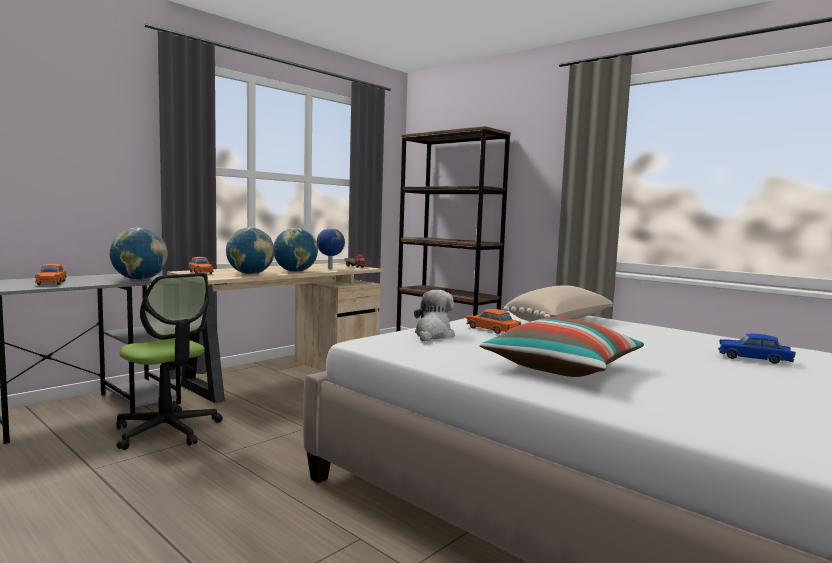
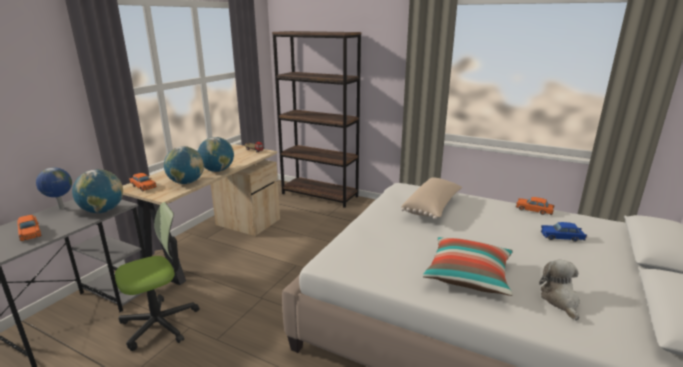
camera: 15 degrees left, 15 degrees up
office chair [116,273,223,450] -> office chair turned 60 degrees counterclockwise [115,202,199,351]
globe [316,228,345,269] -> globe moved to [36,167,72,210]
plush toy [414,290,455,341] -> plush toy moved to [539,260,580,321]
orange toy car [466,309,521,334] -> orange toy car moved to [516,197,555,215]

